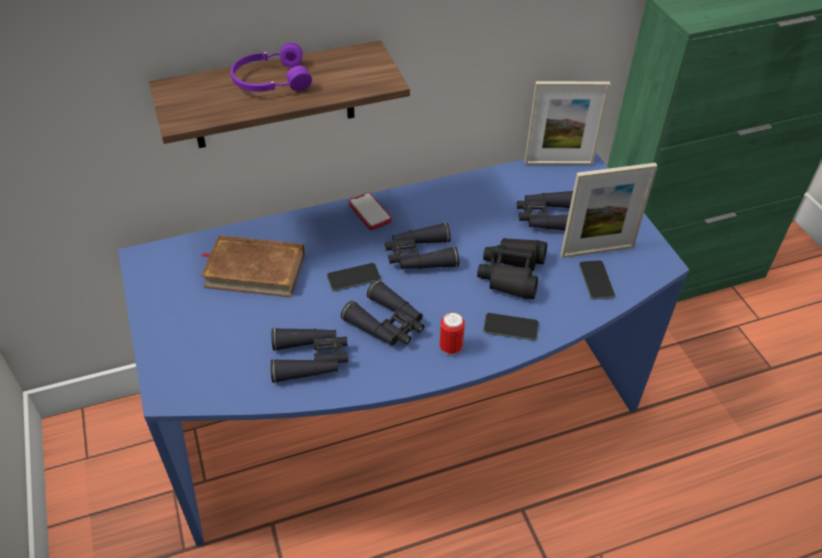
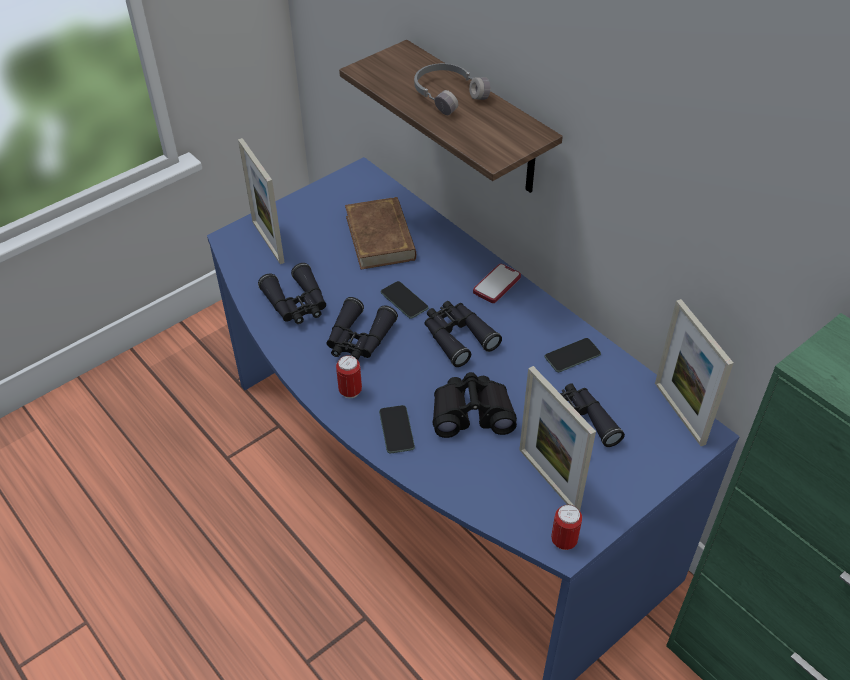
camera: 70 degrees right, 0 degrees up
purple headphones [231,42,312,92] -> grey headphones [414,63,490,115]
phone [579,260,615,300] -> phone moved to [545,338,601,372]
none -> picture frame [238,138,285,264]
none -> can [551,504,582,550]

